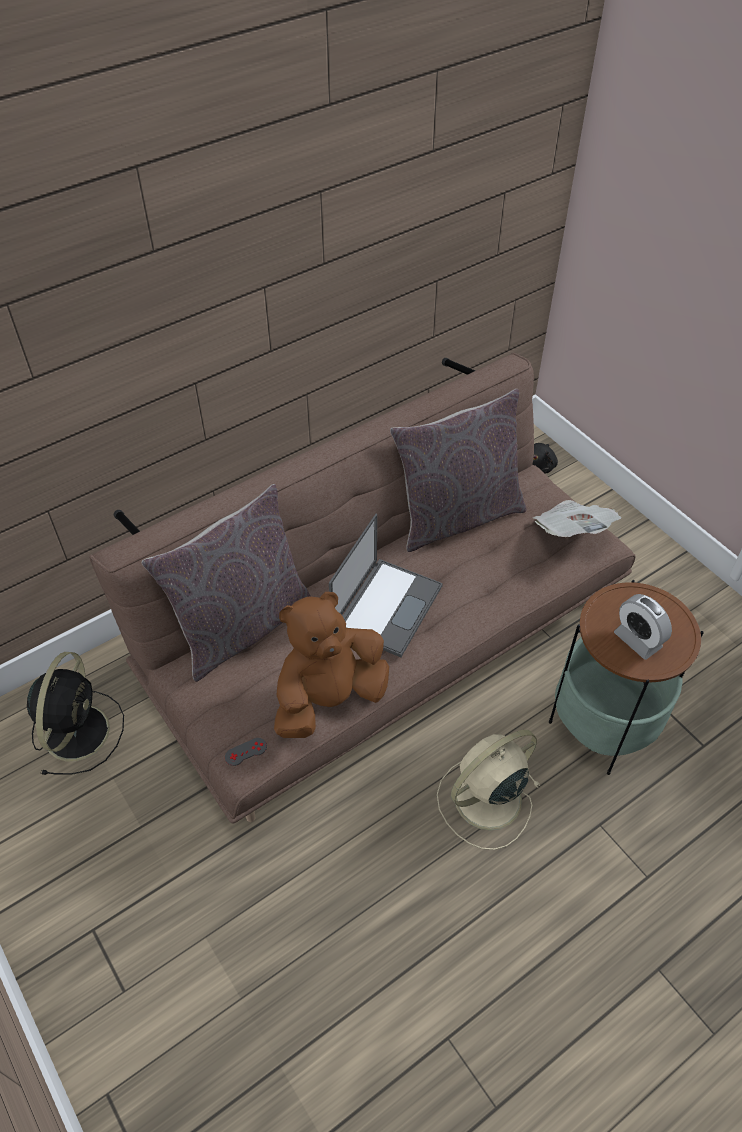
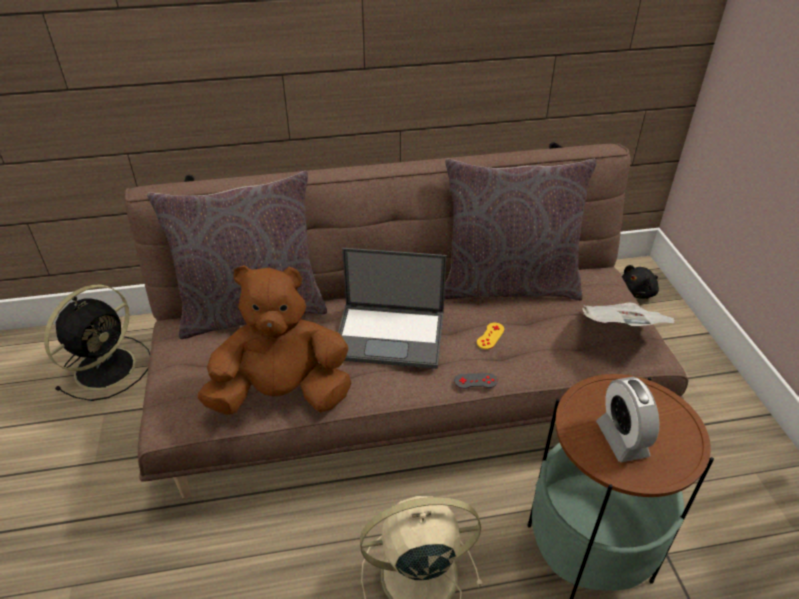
camera: 25 degrees right, 10 degrees down
grey game controller [225,738,267,766] -> grey game controller moved to [454,373,498,389]
laptop [329,514,443,657] -> laptop turned 45 degrees clockwise [338,248,447,369]
none -> yellow game controller [477,323,505,350]

